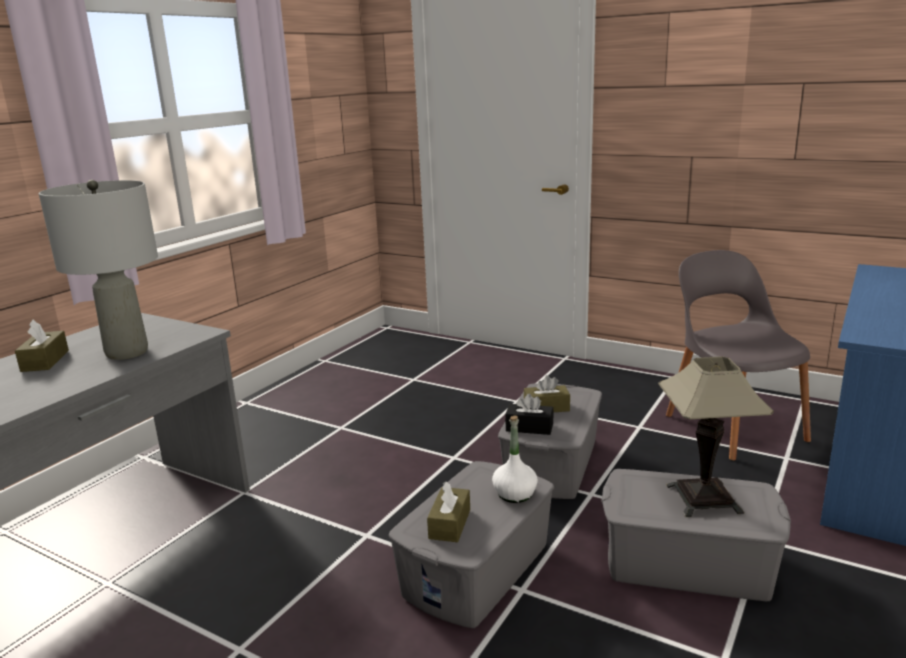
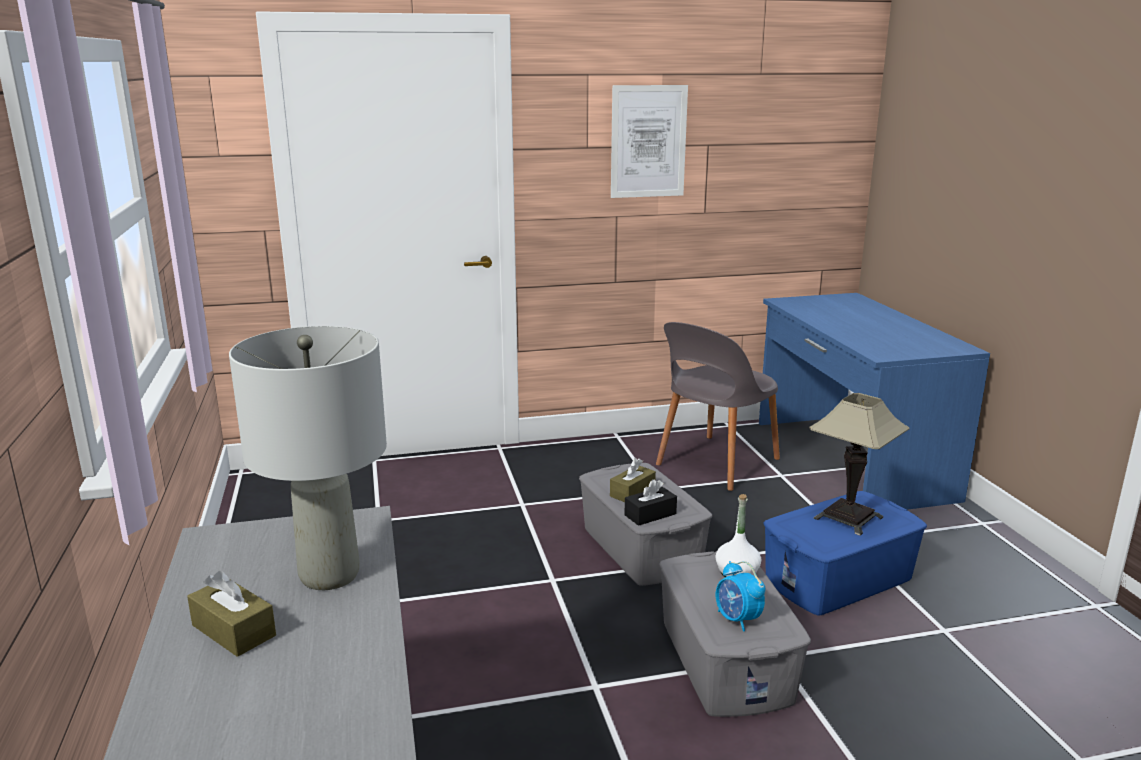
camera: 45 degrees left, 0 degrees up
brown tissue box [427,481,470,542] -> alarm clock [716,561,766,632]
grey storage box [601,469,791,601] -> blue storage box [763,491,927,616]
grey chair [666,250,811,461] -> grey chair turned 75 degrees counterclockwise [656,322,780,491]
none -> picture [611,85,688,198]

